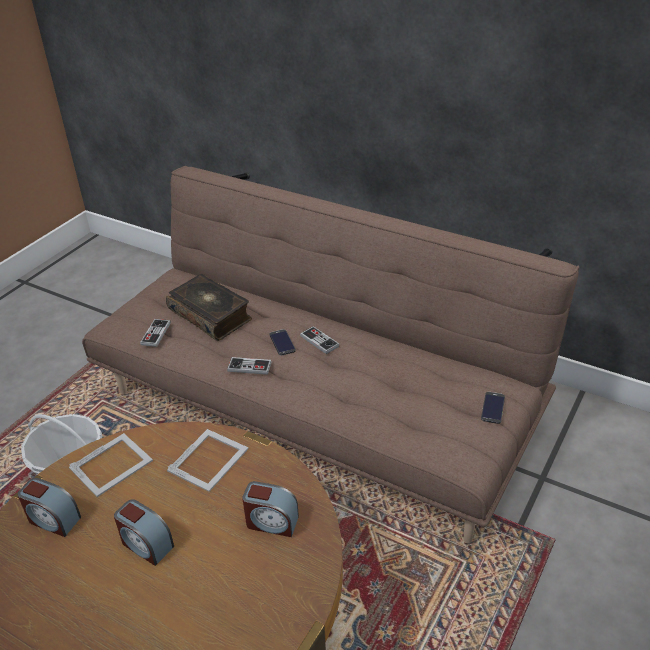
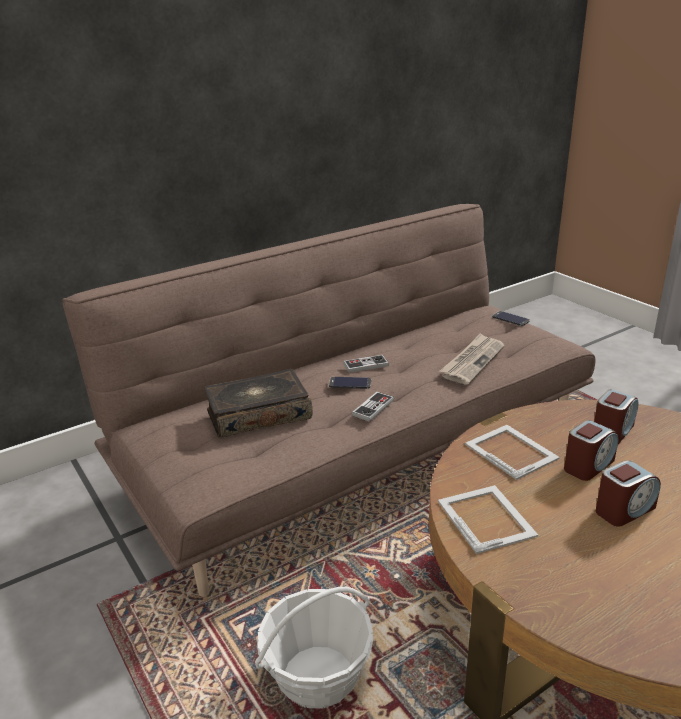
camera: 65 degrees left, 10 degrees down
alarm clock [18,478,81,537] -> alarm clock moved to [564,420,618,481]
game controller [140,319,171,347] -> none
none -> newspaper [440,333,505,385]

